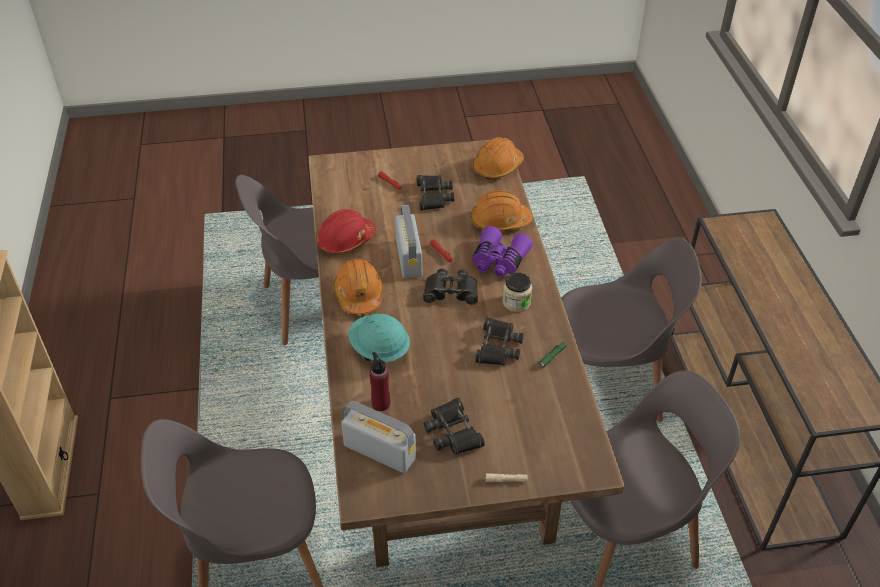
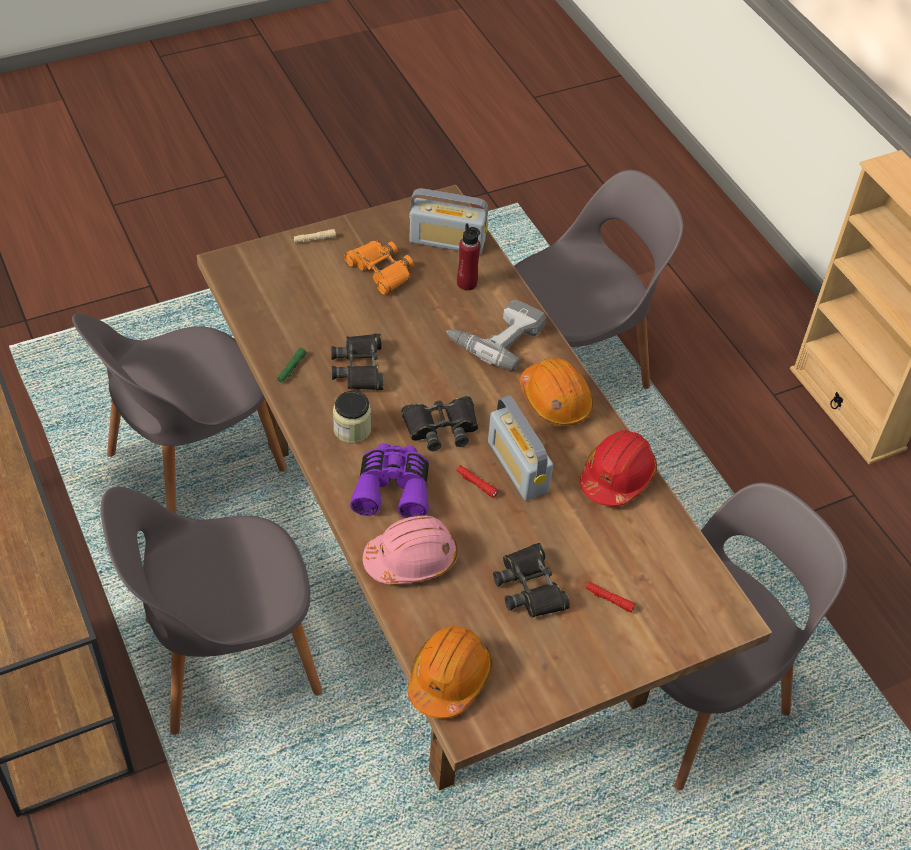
camera: 160 degrees right, 5 degrees up
turquoise hard hat [348,313,410,362] -> power drill [446,300,546,371]
black binoculars [423,398,485,455] -> orange binoculars [344,241,413,295]
orange hard hat [471,190,532,231] -> pink hard hat [363,516,458,584]

